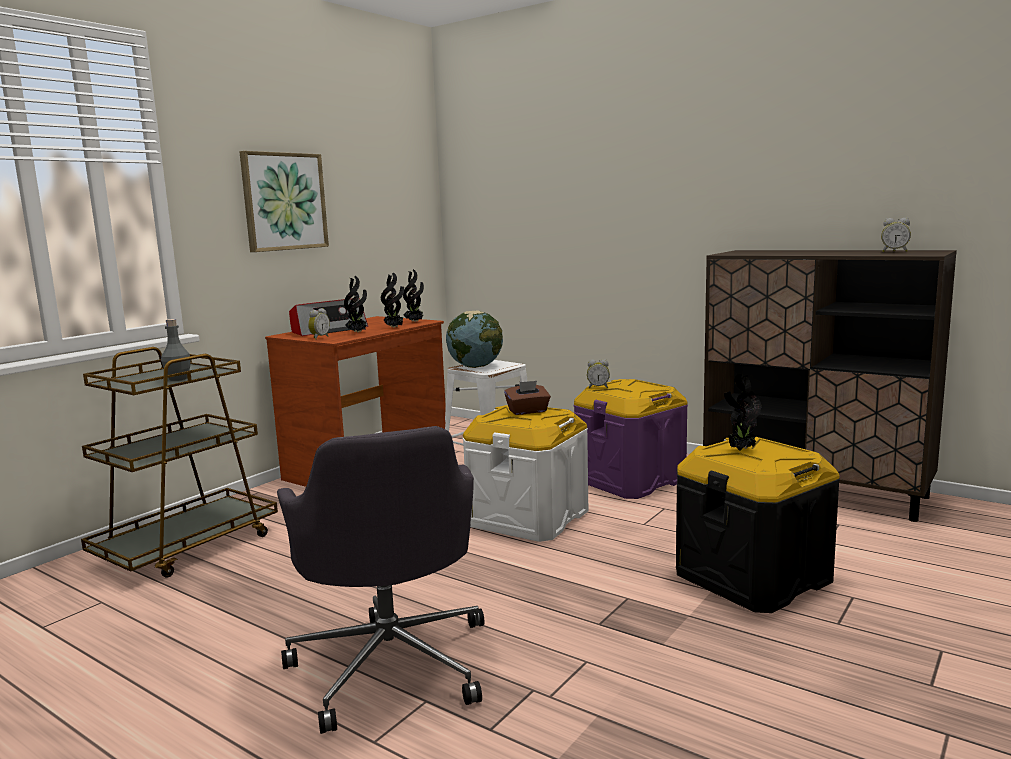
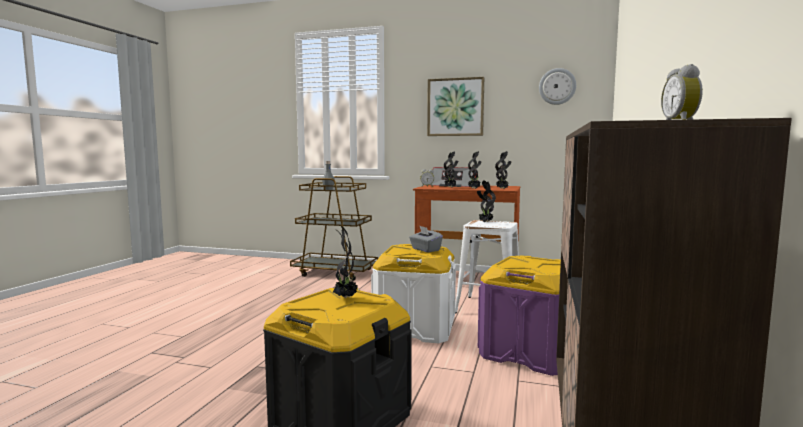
camera: 70 degrees right, 5 degrees down
grey office chair [277,426,484,734] -> none
globe [446,310,503,368] -> potted plant [477,180,496,222]
brown tissue box [504,381,551,415] -> grey tissue box [409,226,443,253]
alarm clock [587,359,610,388] -> none
none -> wall clock [539,68,576,105]

